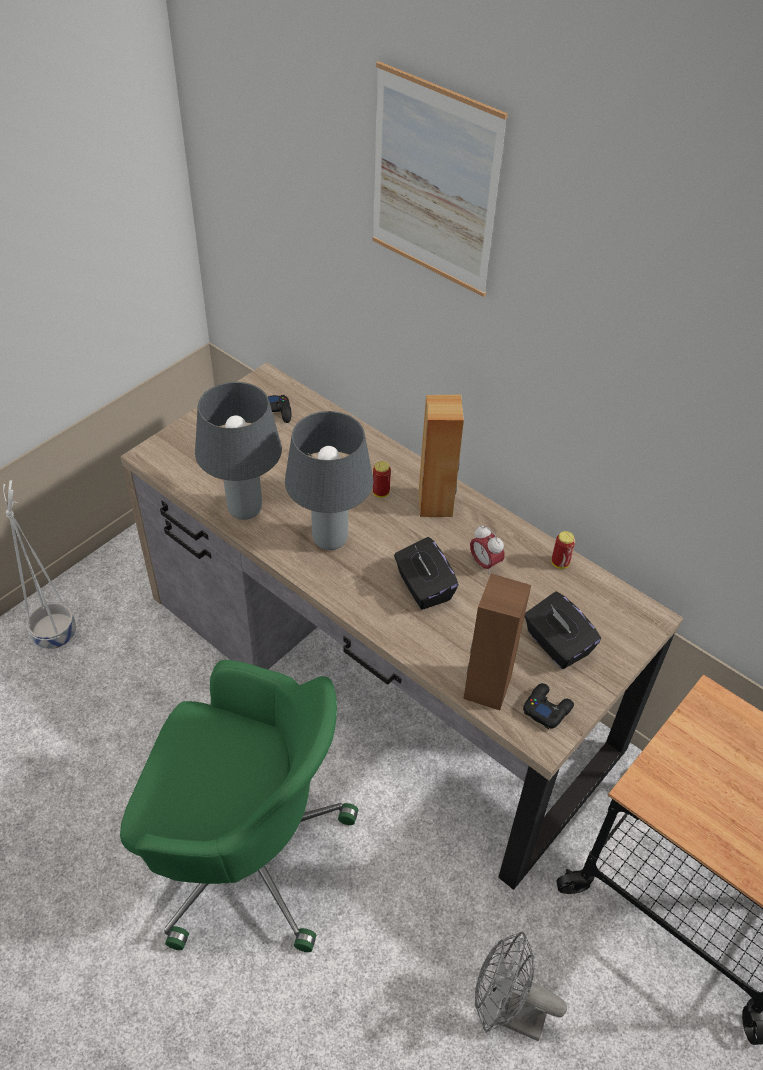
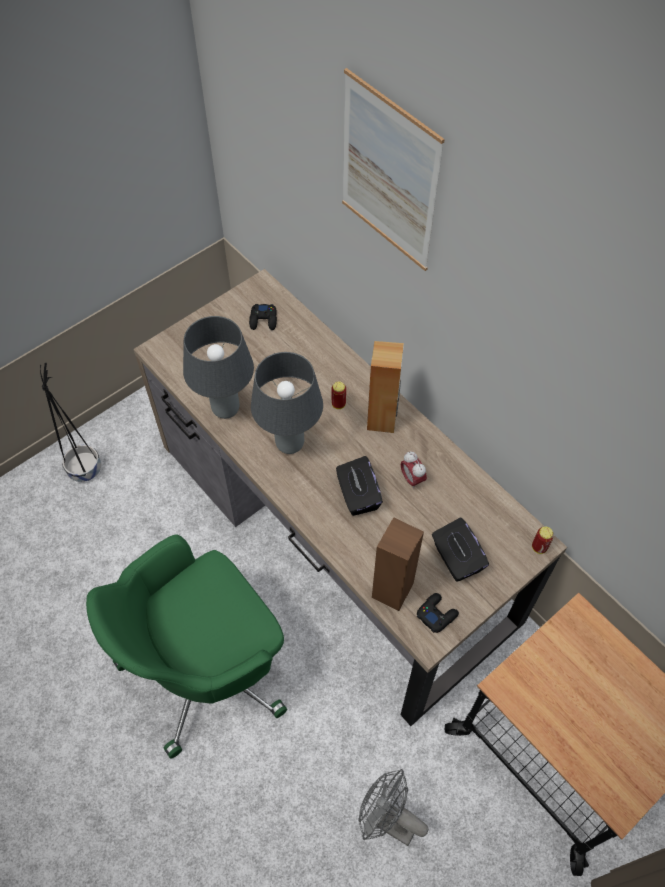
camera: 10 degrees right, 10 degrees up
white planter [3,481,76,649] -> black planter [40,363,101,482]
green office chair [120,660,358,952] -> green office chair turned 120 degrees clockwise [86,534,287,759]
can [552,531,575,569] -> can moved to [532,527,554,554]

